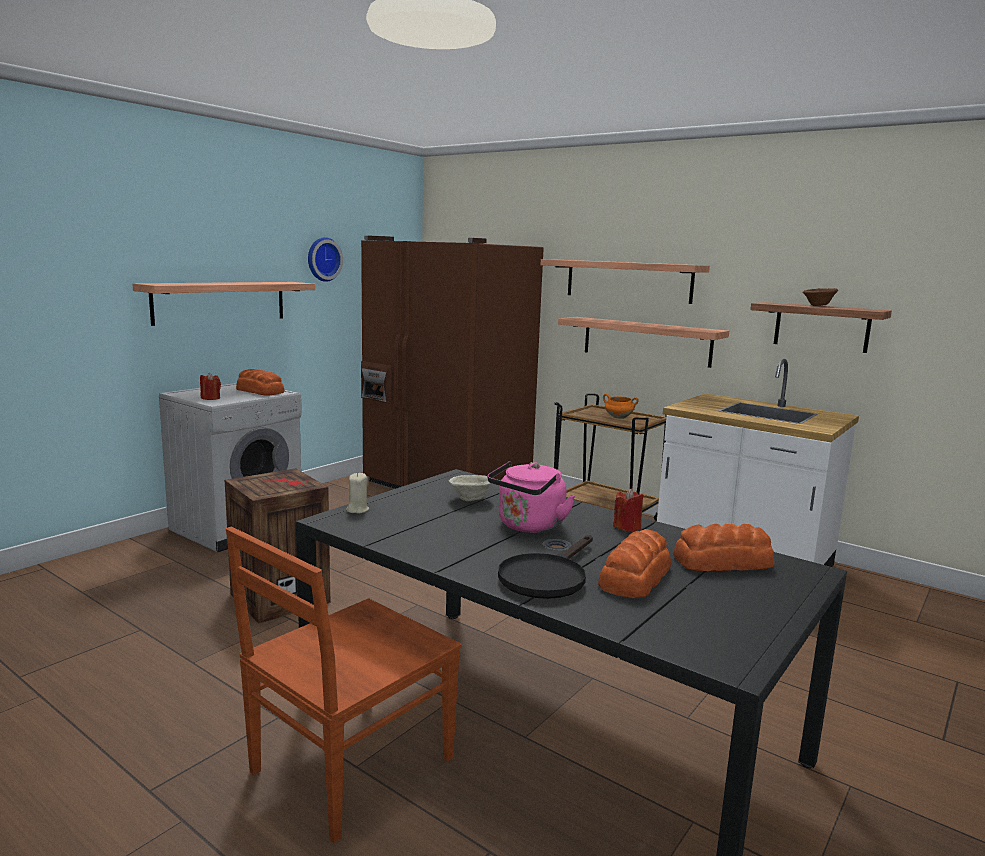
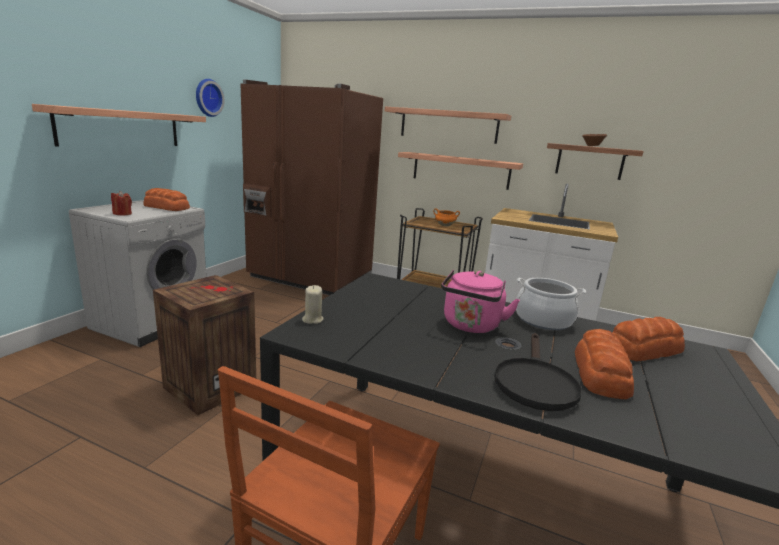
camera: 15 degrees left, 5 degrees up
beige bowl [449,475,492,501] -> none
red candle [613,489,644,532] -> cooking pot [516,278,586,330]

